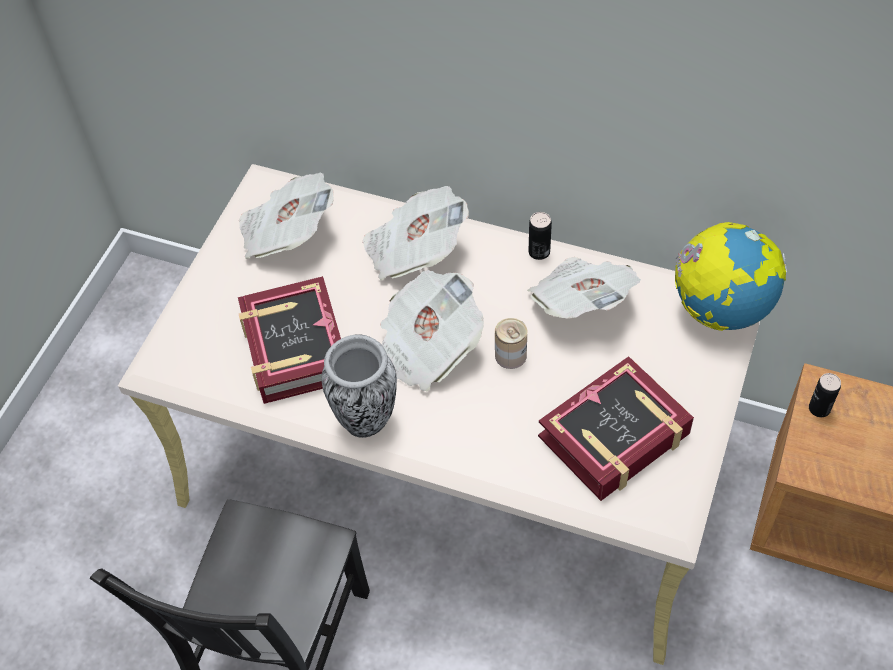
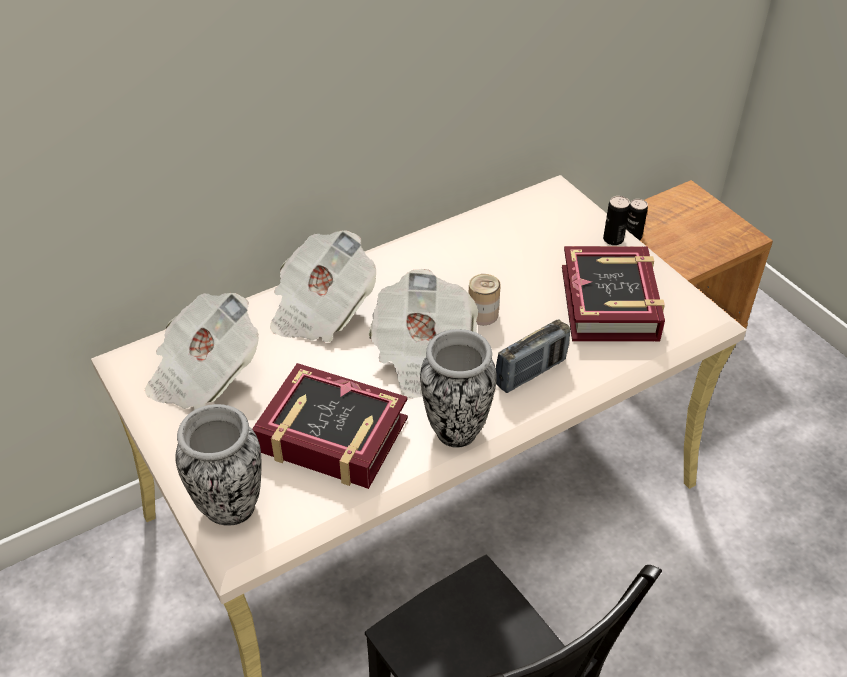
camera: 55 degrees left, 10 degrees down
newspaper [528,257,641,318] -> none
can [529,212,552,260] -> can moved to [603,196,630,245]
globe [675,222,787,331] -> none
none -> vase [176,404,262,526]
none -> radio [496,319,570,393]

